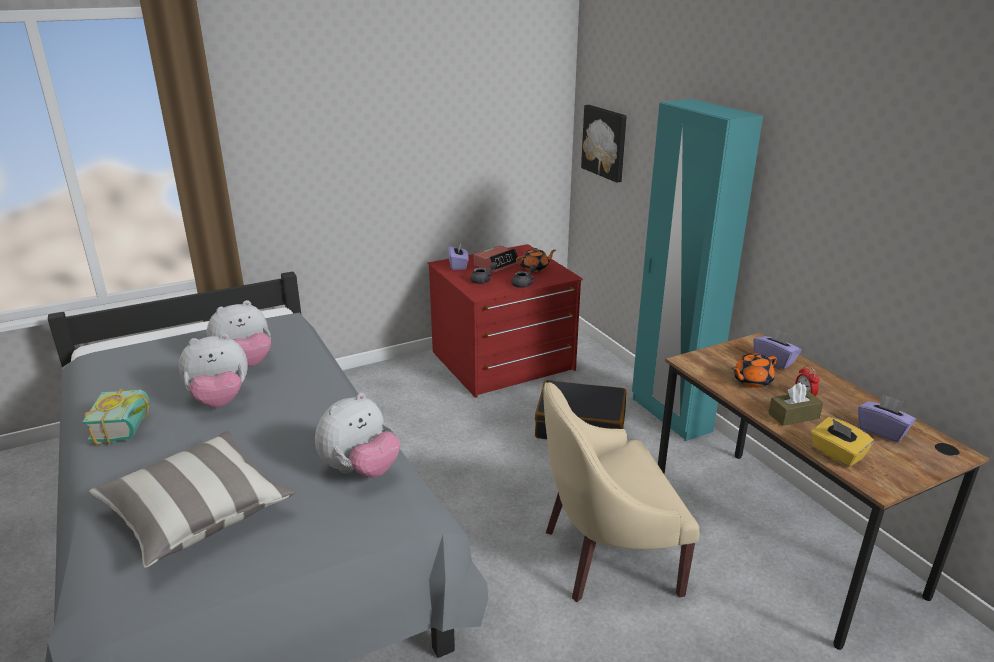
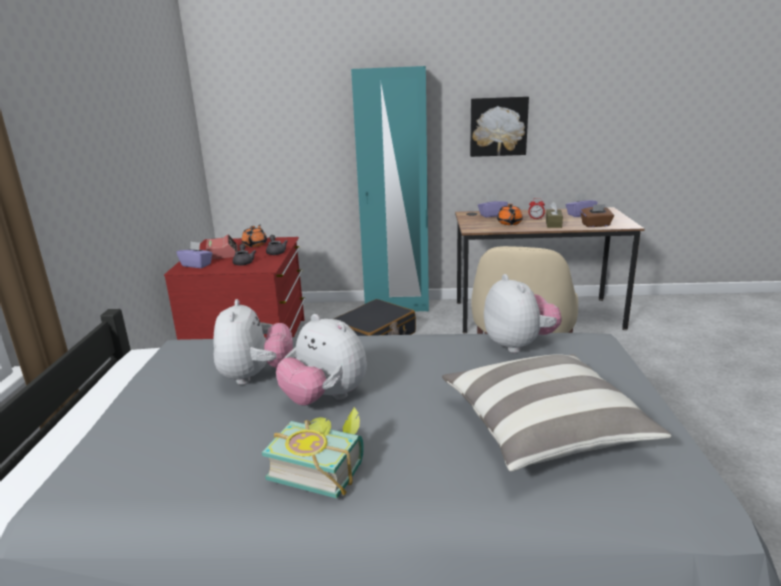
camera: 60 degrees left, 5 degrees down
plush toy [179,334,248,407] -> plush toy turned 120 degrees clockwise [276,314,367,406]
picture [581,105,627,183] -> picture moved to [470,96,529,157]
yellow tissue box [811,417,874,467] -> brown tissue box [580,204,614,227]

